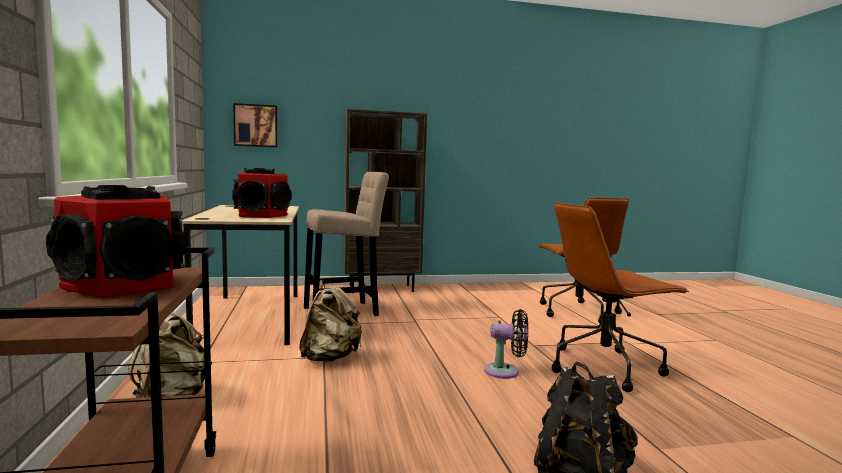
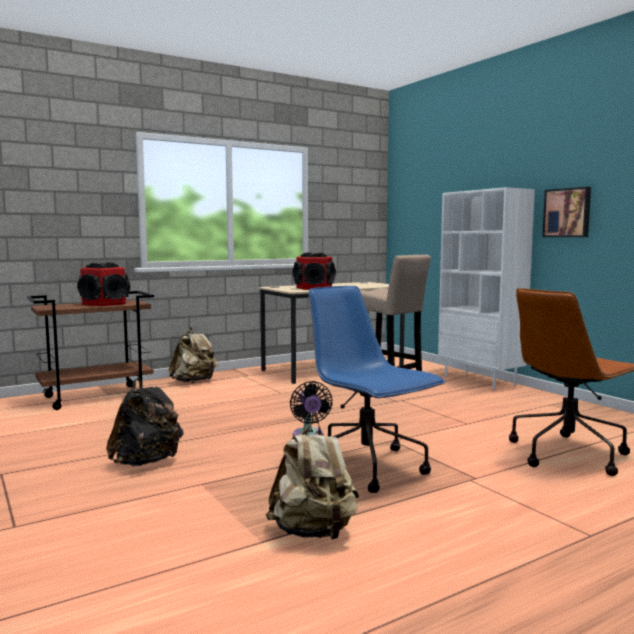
camera: 70 degrees right, 0 degrees up
picture [233,103,278,148] -> picture moved to [542,187,591,237]
beige backpack [299,279,362,362] -> beige backpack moved to [266,421,359,540]
brown bookcase [343,109,427,292] -> white bookcase [438,187,535,390]
brown office chair [552,203,689,392] -> blue office chair [309,286,446,493]

